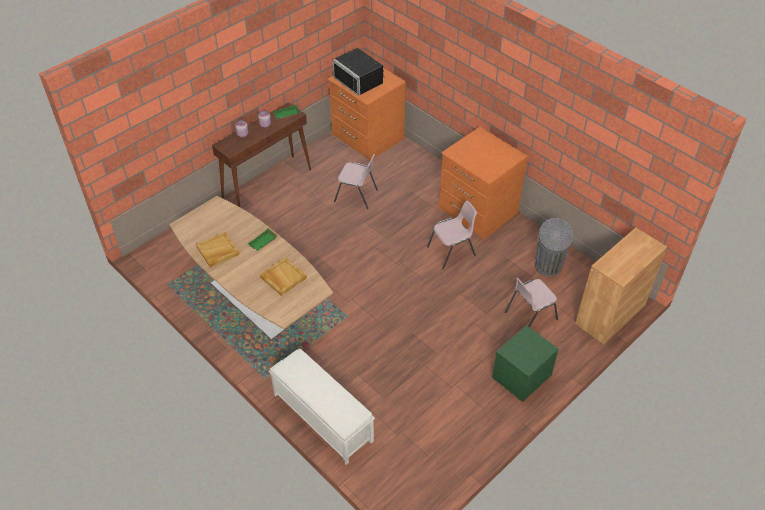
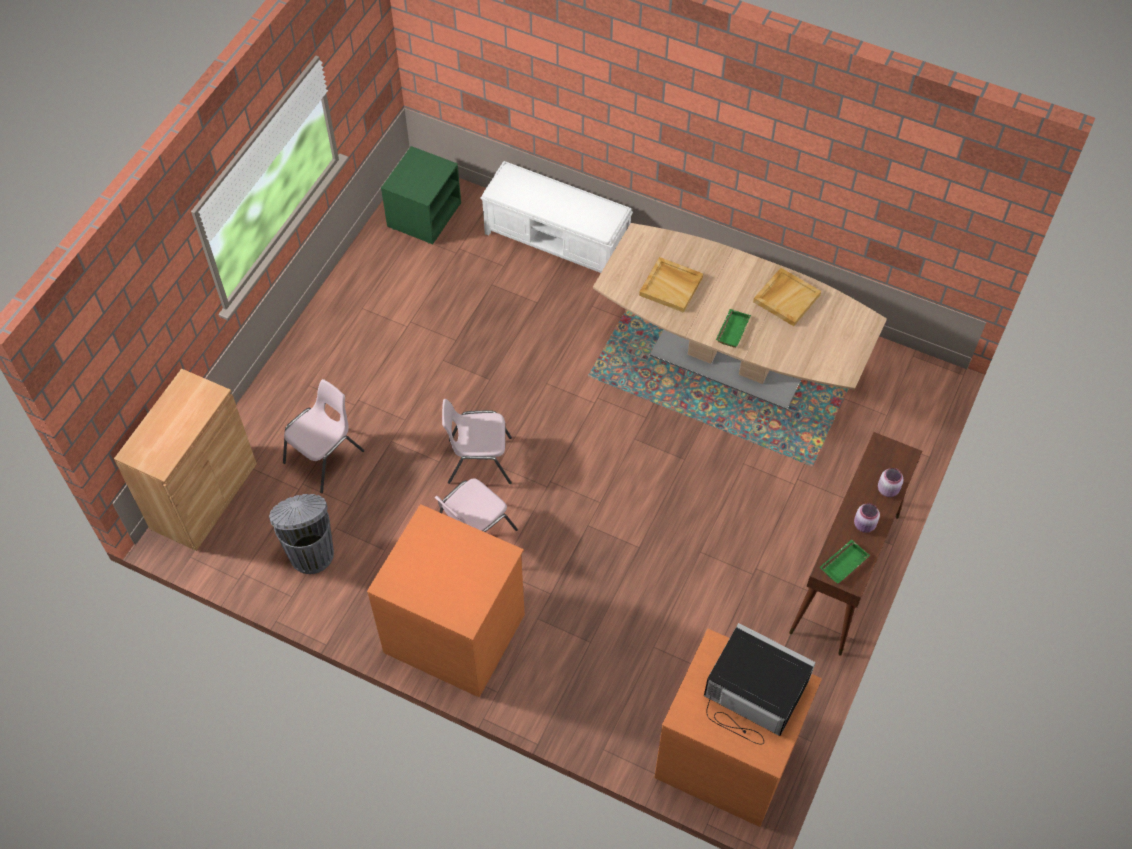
camera: 160 degrees right, 10 degrees up
pink chair [334,154,378,209] -> pink chair moved to [442,399,512,484]
green nightstand [492,325,559,402] -> green nightstand moved to [381,146,461,244]

